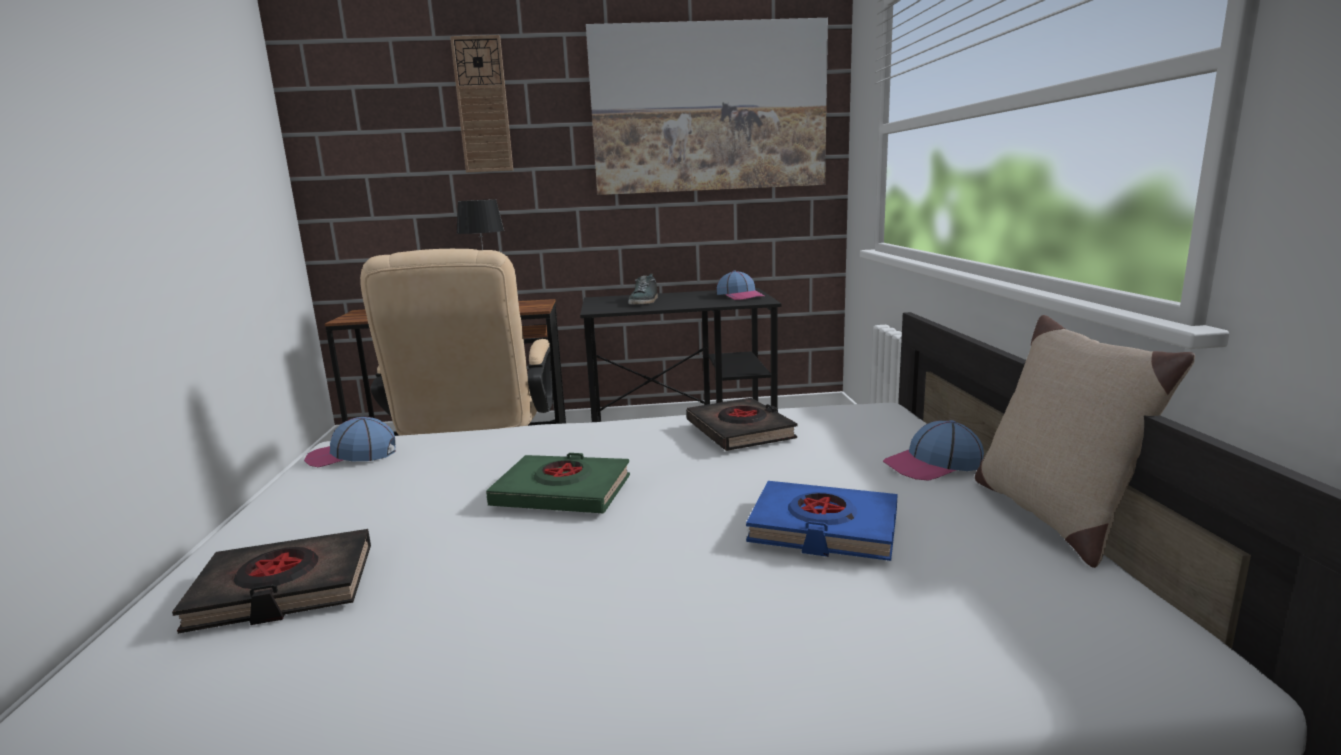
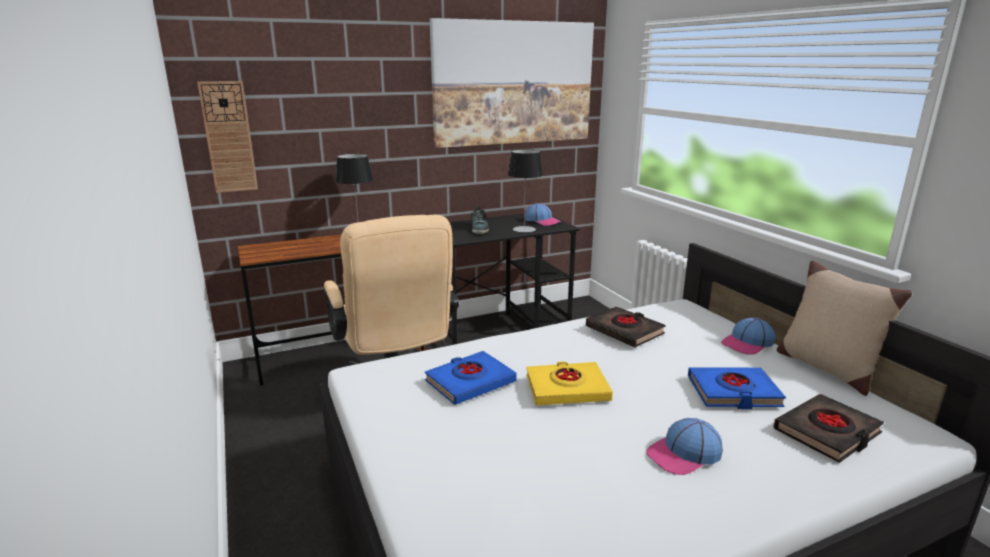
camera: 20 degrees left, 5 degrees up
black book [172,529,371,634] -> black book moved to [773,394,884,463]
cap [304,417,395,467] -> cap moved to [646,418,723,475]
wall clock [450,35,513,172] -> wall clock moved to [197,81,258,193]
green book [486,453,630,514] -> yellow book [526,361,613,405]
none -> blue book [425,351,517,405]
none -> table lamp [508,149,543,233]

